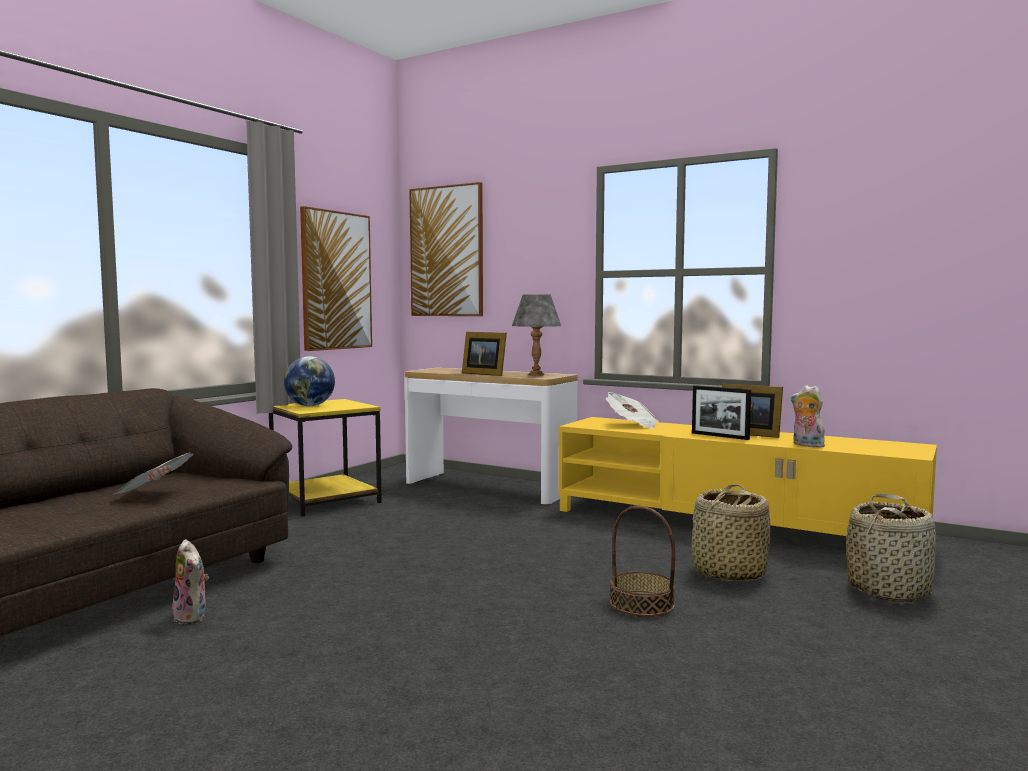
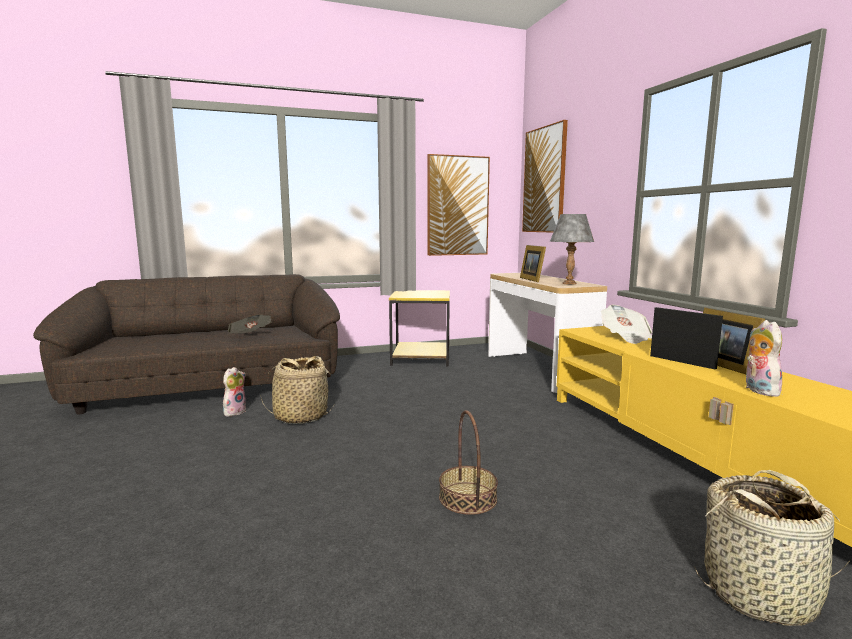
camera: 40 degrees right, 5 degrees up
plush toy [172,539,209,624] -> plush toy turned 150 degrees counterclockwise [223,367,246,417]
globe [284,356,335,406] -> none
picture frame [692,385,751,440] -> picture frame turned 150 degrees clockwise [650,307,723,369]
basket [692,484,771,581] -> basket moved to [260,356,335,424]

